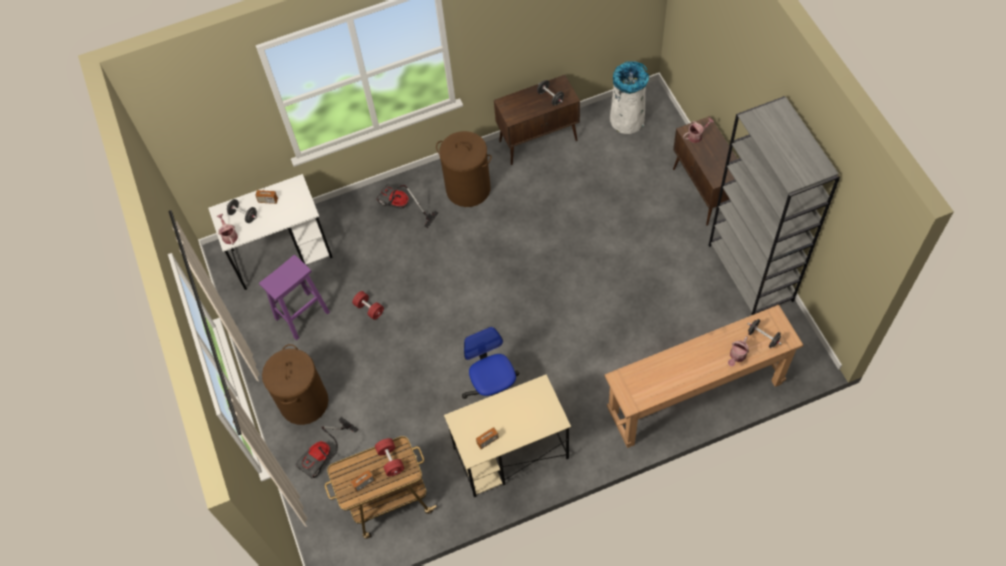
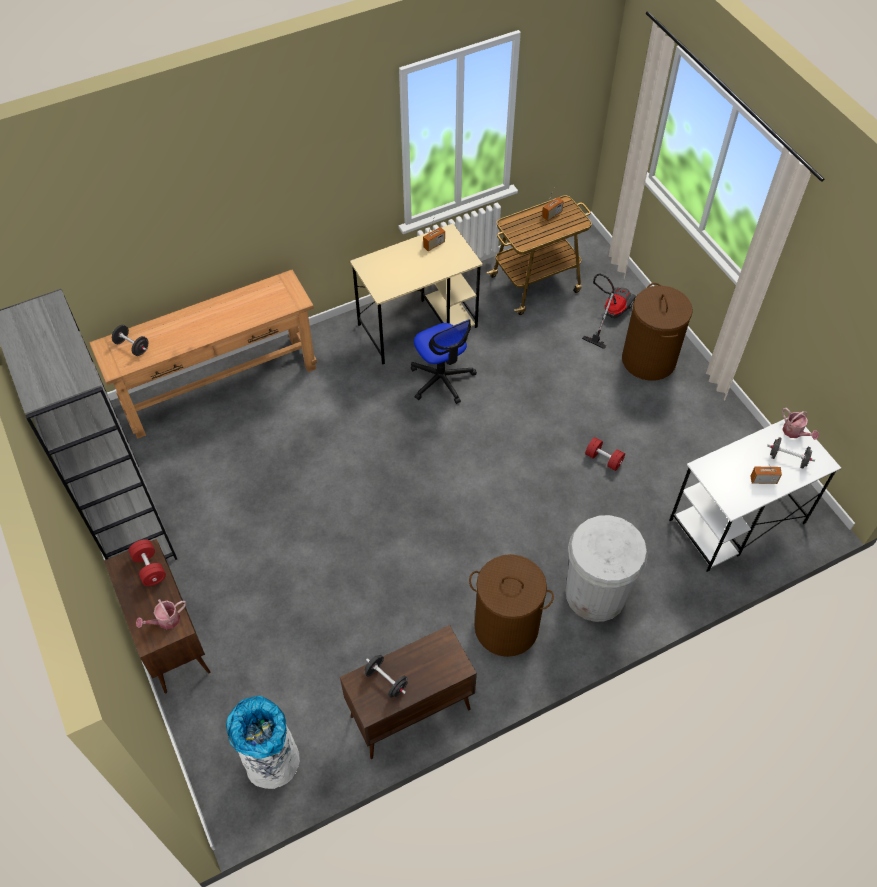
camera: 170 degrees right, 5 degrees down
purple stool [259,255,330,340] -> none
red dumbbell [375,438,404,476] -> red dumbbell moved to [129,539,166,586]
vacuum cleaner [376,184,439,228] -> white trash can [565,515,648,622]
watering can [728,336,749,367] -> none

